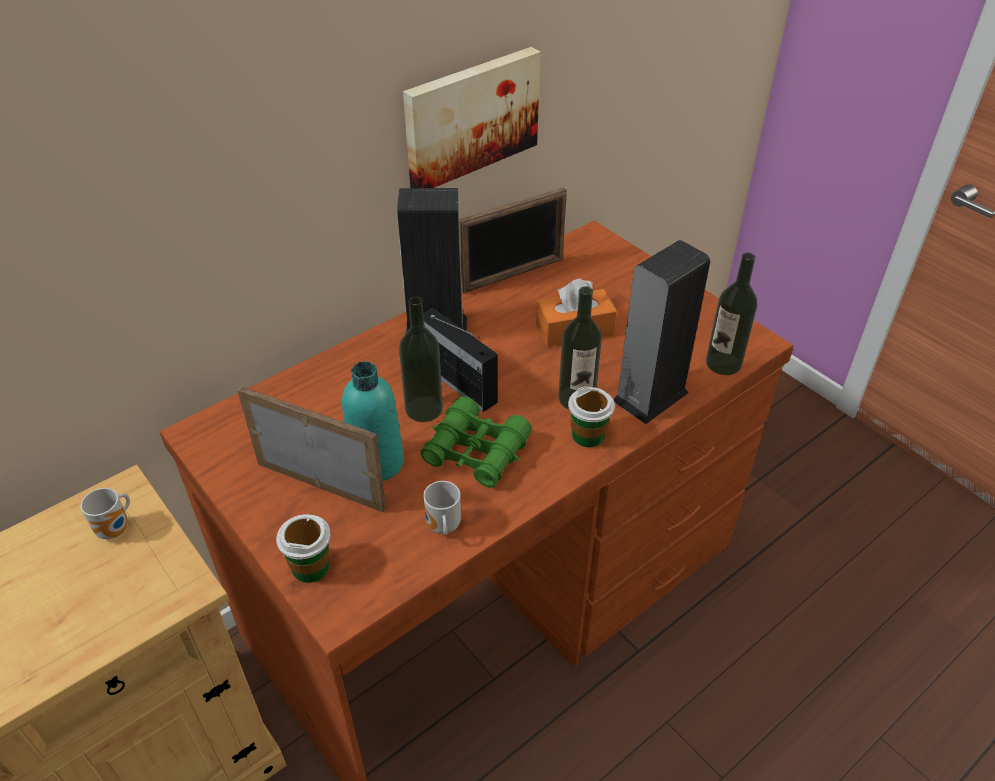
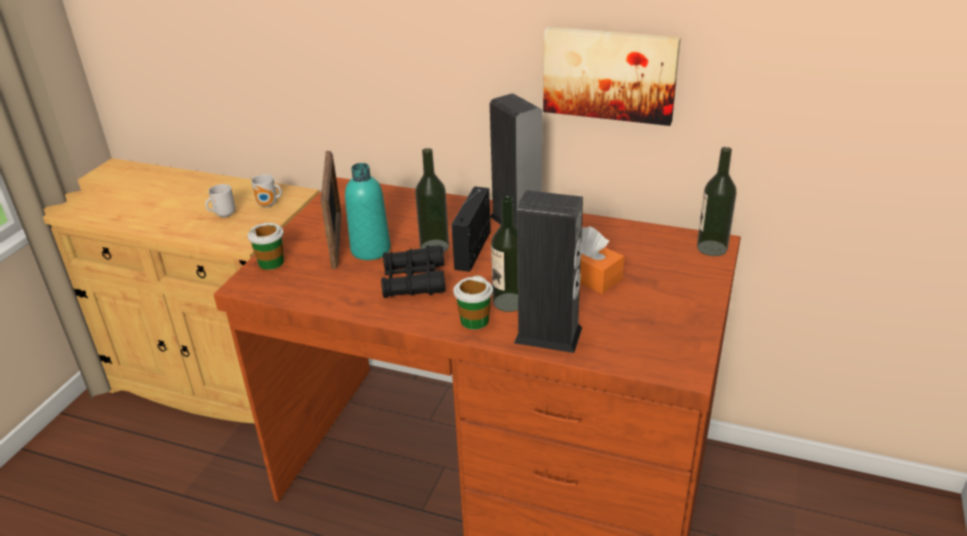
camera: 60 degrees right, 10 degrees down
green binoculars [420,396,532,488] -> black binoculars [381,245,446,298]
mug [423,481,461,535] -> mug moved to [206,184,235,218]
picture frame [459,187,567,293] -> none
bottle [706,253,757,375] -> bottle moved to [697,147,737,256]

